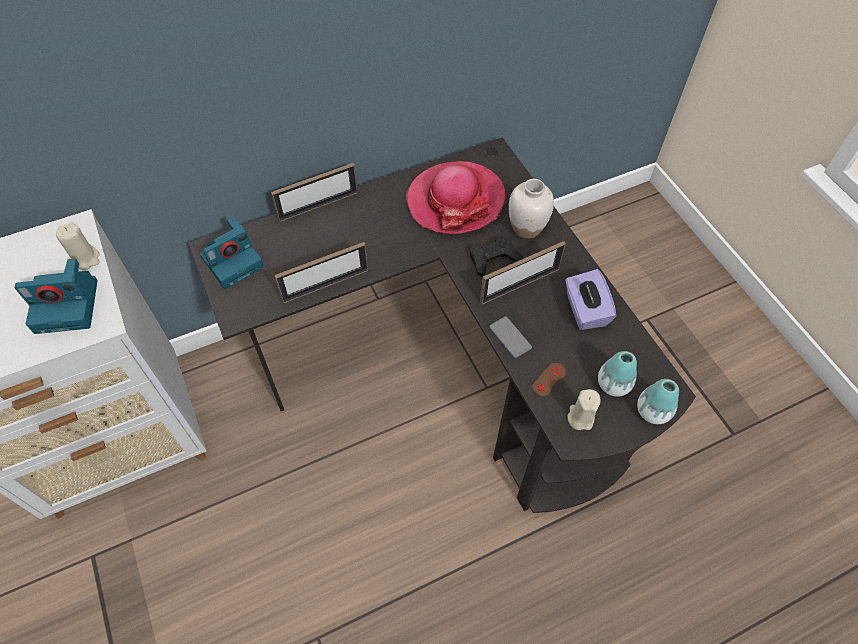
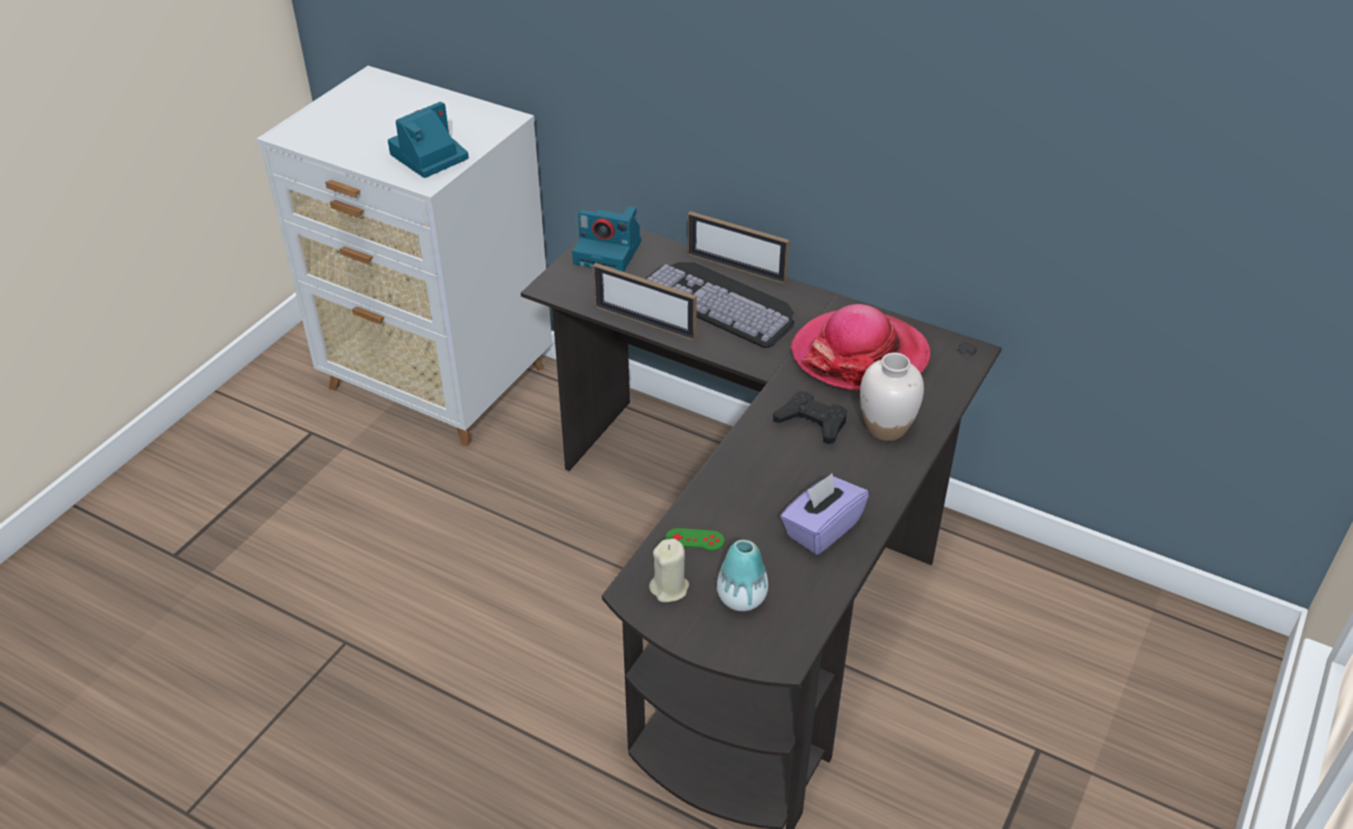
camera: 55 degrees right, 15 degrees down
camera [15,259,98,334] -> camera turned 90 degrees clockwise [388,102,469,178]
beige candle [56,223,100,270] -> none
picture frame [480,241,566,305] -> none
phone [489,316,532,358] -> none
brown game controller [532,363,566,396] -> green game controller [666,528,724,551]
vase [637,379,679,424] -> none
none -> keyboard [645,262,795,348]

